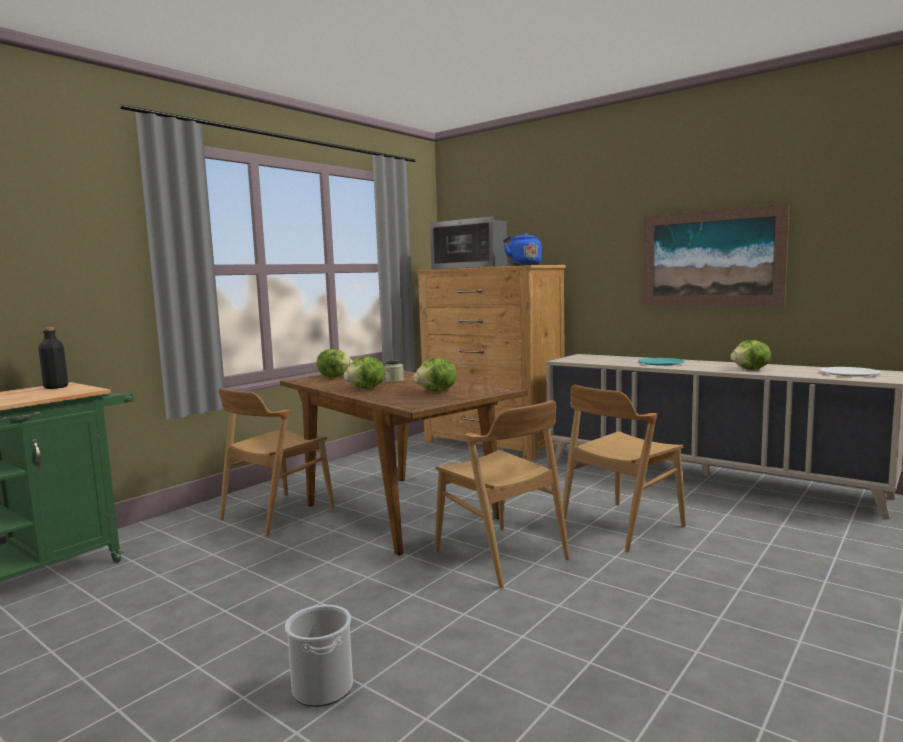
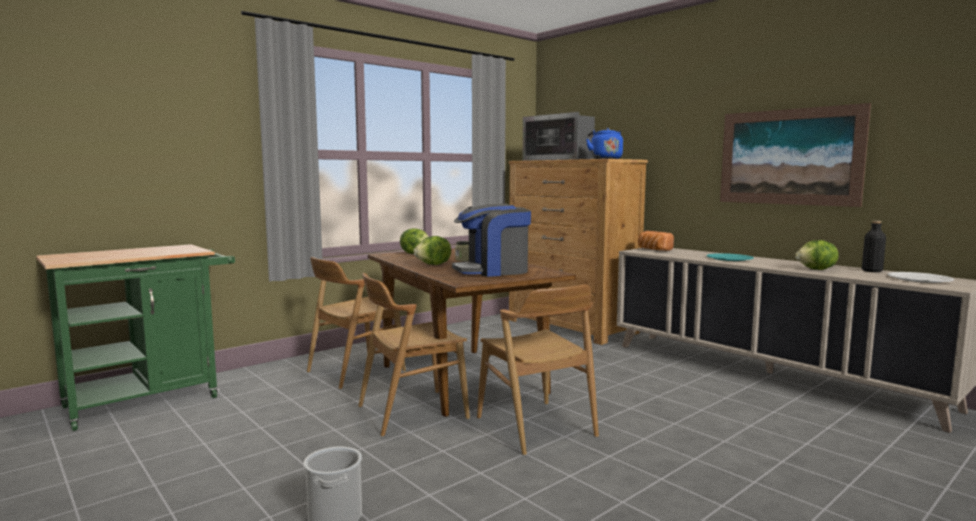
camera: 10 degrees right, 0 degrees up
black bottle [38,328,68,389] -> black bottle moved to [862,221,886,272]
lettuce [414,358,457,391] -> coffee machine [452,204,531,277]
brown chair [563,385,686,552] -> brown chair moved to [358,273,470,436]
none -> bread [638,231,674,251]

